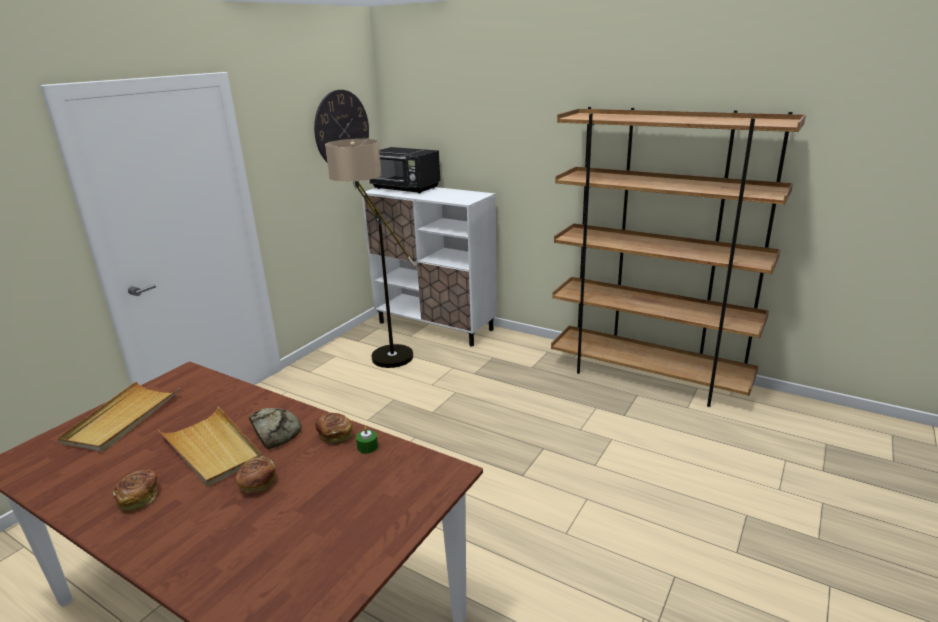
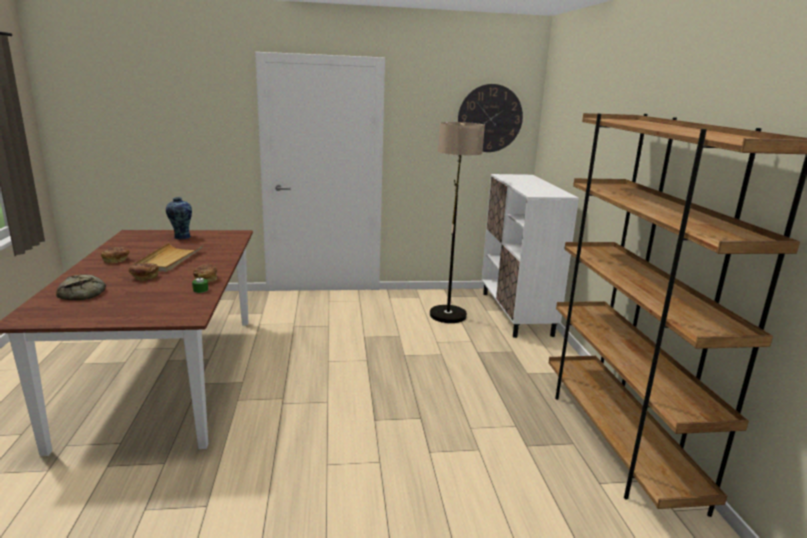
camera: 50 degrees right, 5 degrees down
beige tray [57,381,180,452] -> vase [166,197,192,239]
bread [249,408,302,449] -> bread moved to [56,274,106,300]
black microwave [370,147,440,194] -> none

